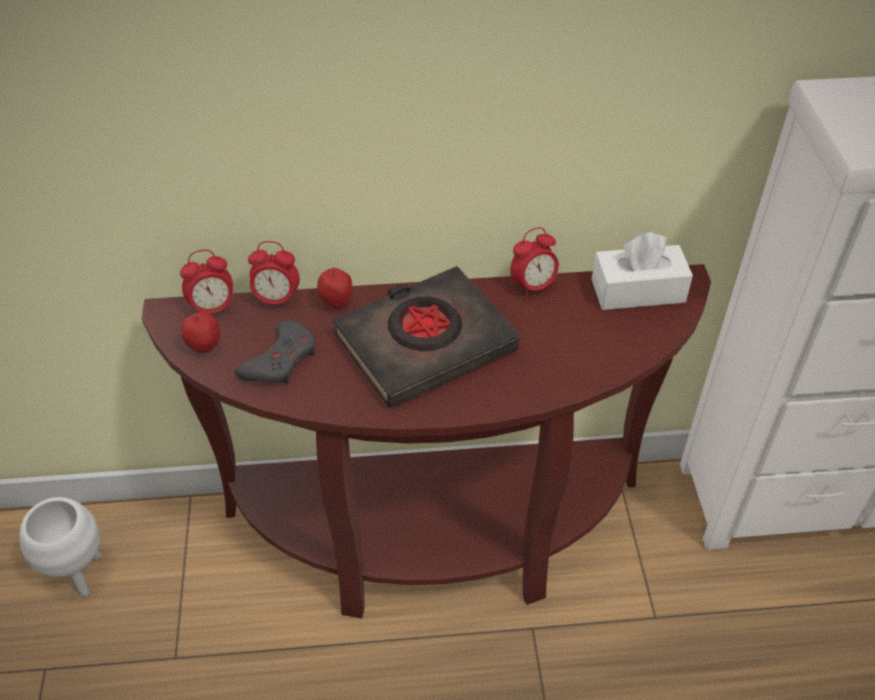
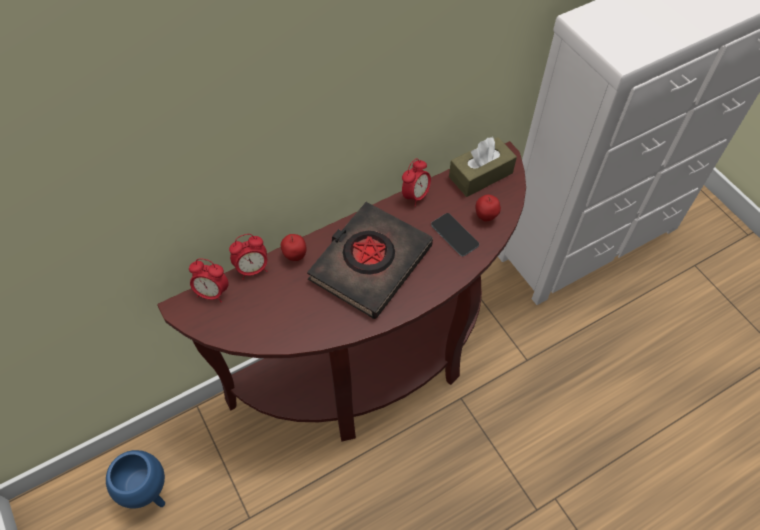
camera: 25 degrees left, 10 degrees up
white planter [19,497,101,597] -> blue planter [106,450,165,509]
alarm clock [180,249,233,314] -> alarm clock turned 60 degrees clockwise [189,258,229,303]
apple [181,312,220,353] -> apple moved to [475,195,501,222]
grey game controller [235,319,316,384] -> none
white tissue box [592,232,693,310] -> brown tissue box [449,137,517,197]
none -> phone [431,213,479,256]

